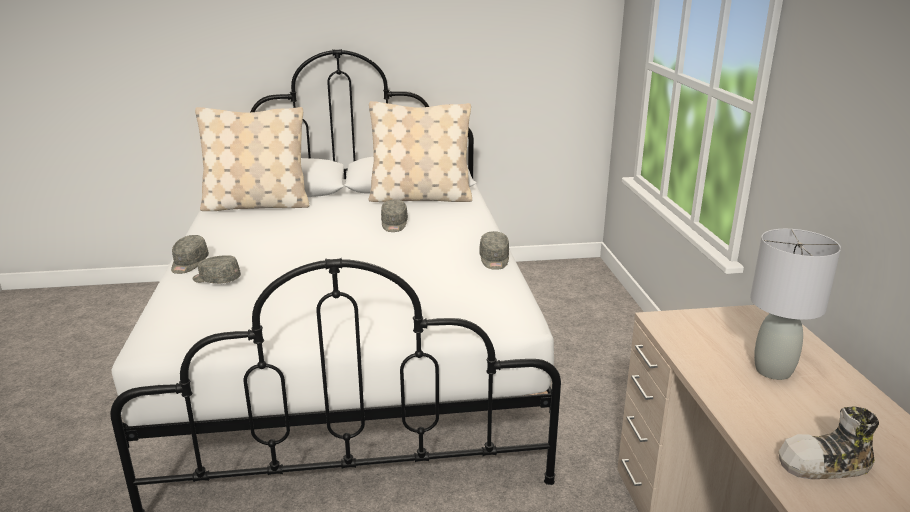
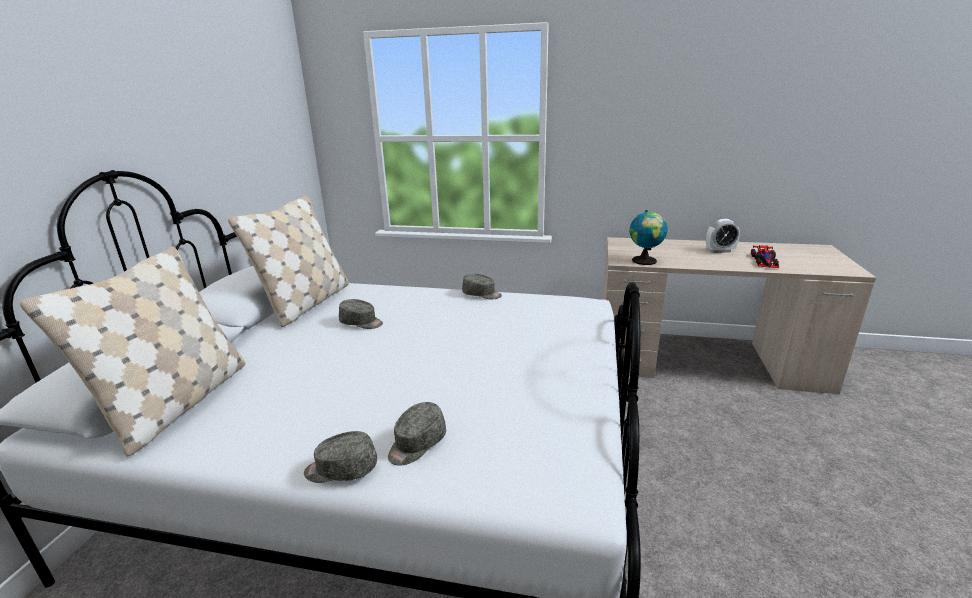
camera: 70 degrees left, 0 degrees up
grey cap [171,235,209,274] -> grey cap turned 150 degrees clockwise [304,431,377,483]
grey table lamp [750,229,841,380] -> none
shoe [779,406,879,479] -> toy car [751,244,779,268]
none -> globe [630,210,668,265]
none -> alarm clock [706,219,740,253]

